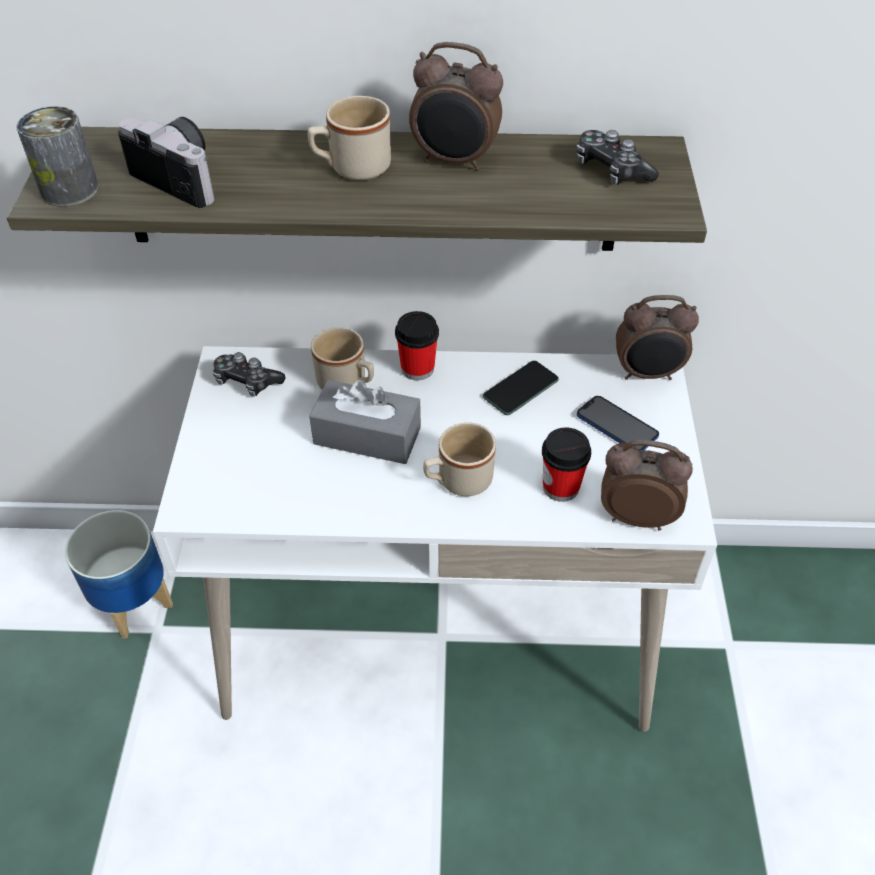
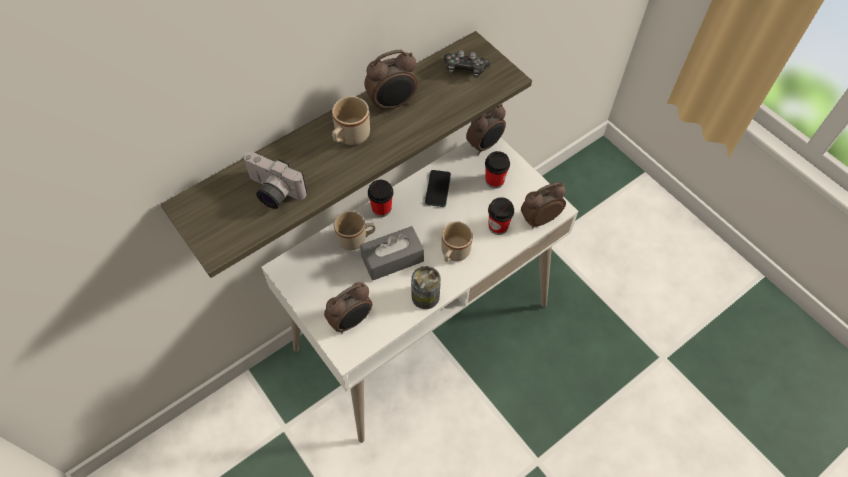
camera: 40 degrees left, 10 degrees up
can [16,106,99,207] -> can moved to [411,266,441,309]
planter [65,510,173,638] -> none
camera [118,117,214,208] -> camera turned 150 degrees counterclockwise [243,152,307,209]
game controller [213,352,285,396] -> none
phone [577,396,659,450] -> cup [485,151,510,189]
none -> alarm clock [324,282,372,334]

